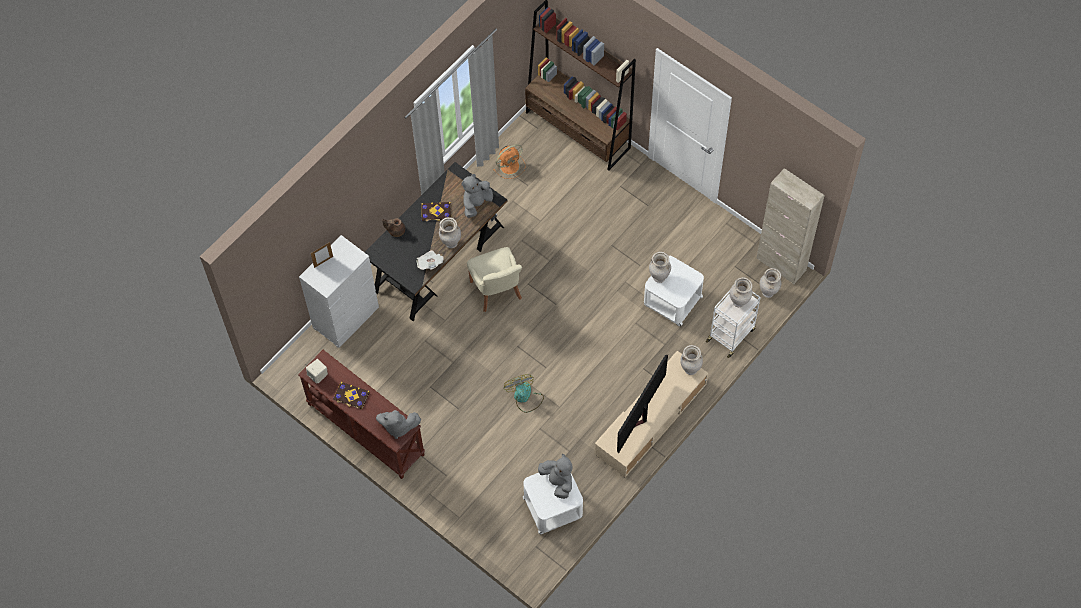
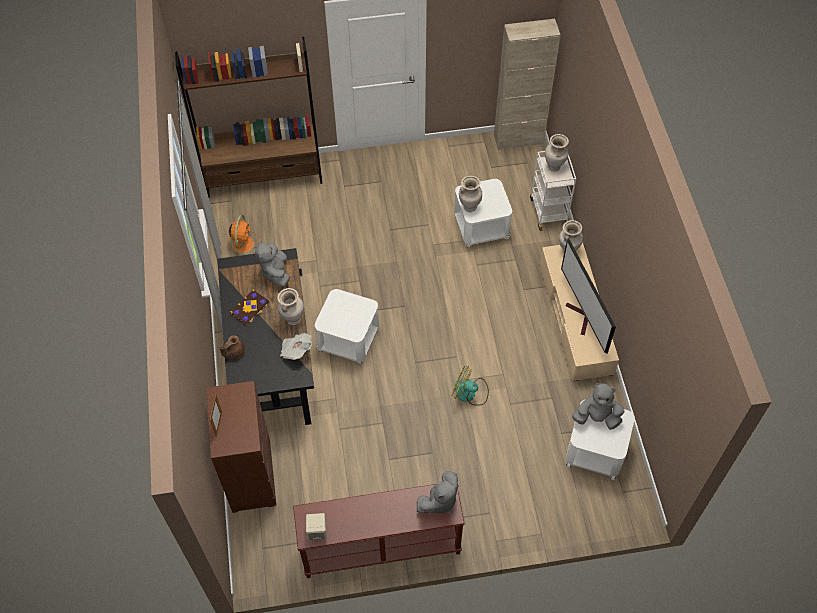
camera: 50 degrees left, 5 degrees down
white dresser [299,235,379,348] -> brown dresser [206,381,276,513]
book [333,382,370,409] -> none
beige chair [467,247,522,312] -> white side table [315,289,379,364]
beige vase [760,268,781,298] -> none

